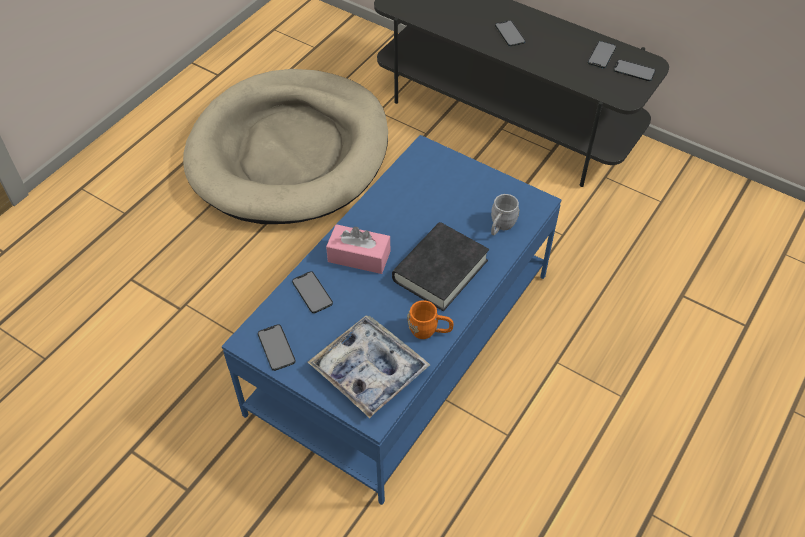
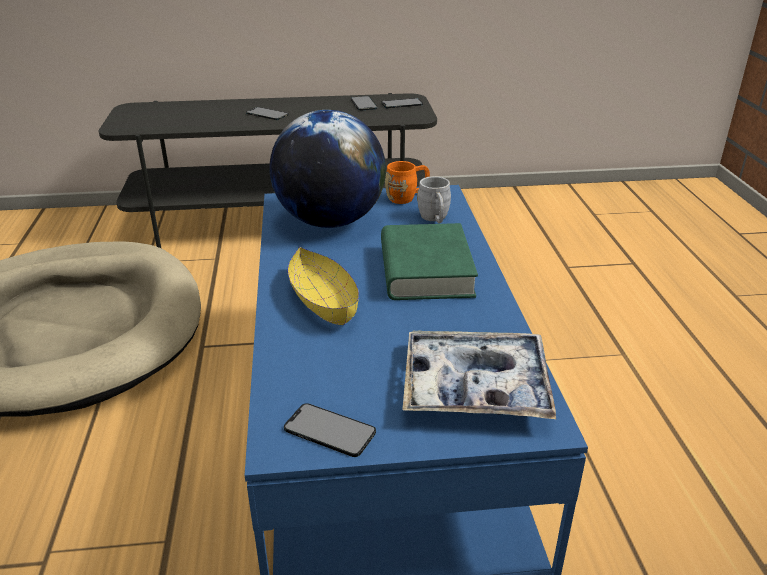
camera: 40 degrees left, 20 degrees down
phone [292,271,333,313] -> none
pink tissue box [326,224,390,274] -> yellow bowl [288,247,359,325]
black book [392,222,489,311] -> green book [381,223,478,300]
orange mug [407,300,454,339] -> orange mug moved to [385,161,430,204]
none -> globe [269,110,386,228]

